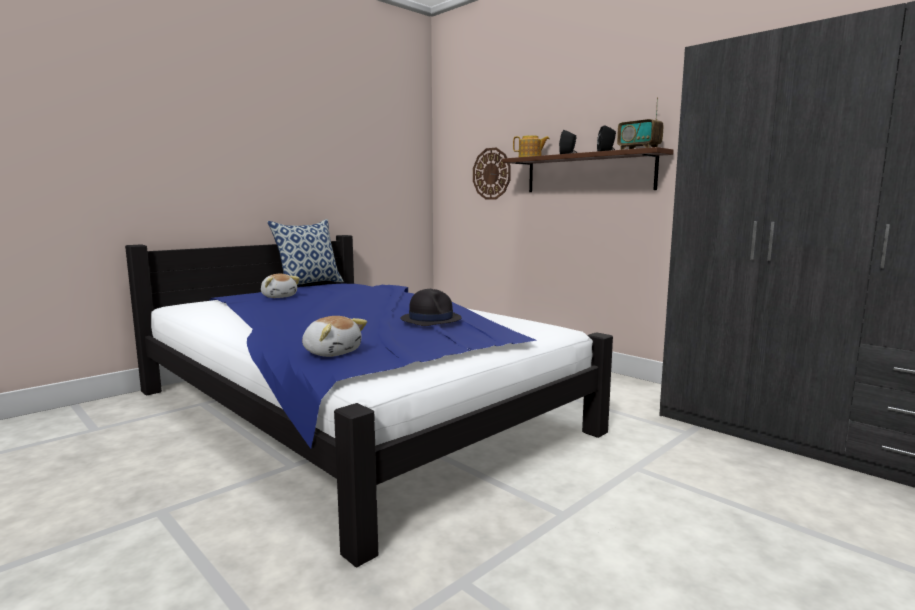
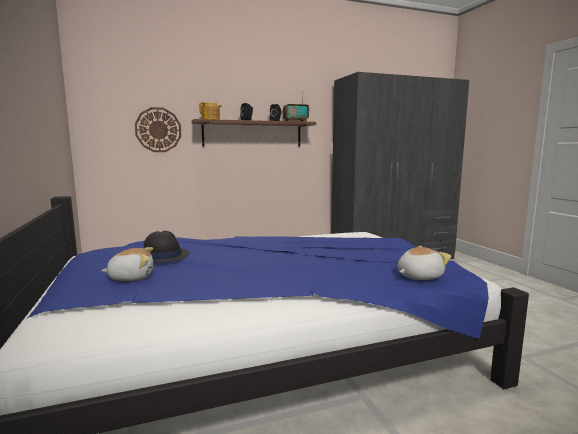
camera: 65 degrees left, 0 degrees up
pillow [267,219,344,285] -> none
black hat [400,289,462,326] -> black hat moved to [144,231,190,262]

